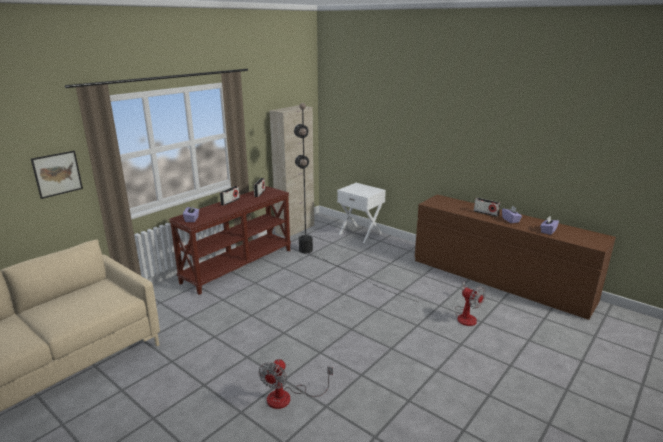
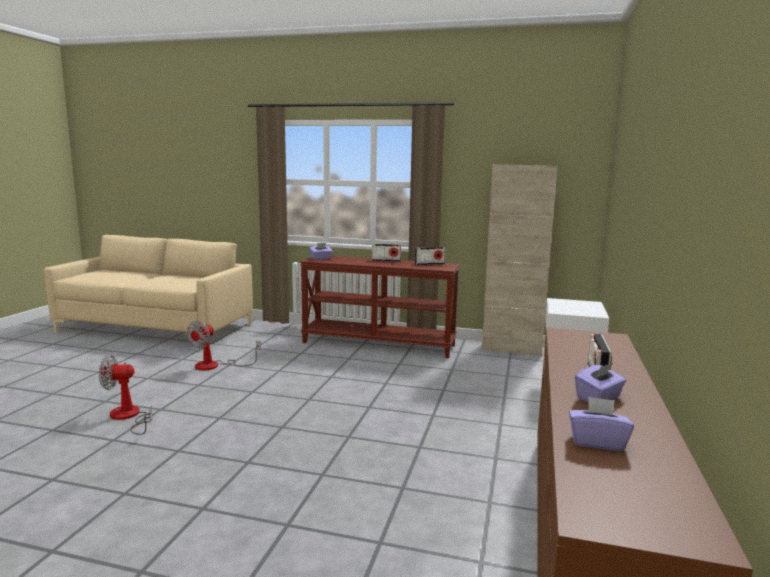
camera: 65 degrees right, 10 degrees down
picture [31,151,83,199] -> none
black floor lamp [294,103,418,302] -> none
fan [455,282,485,326] -> fan moved to [186,321,261,371]

